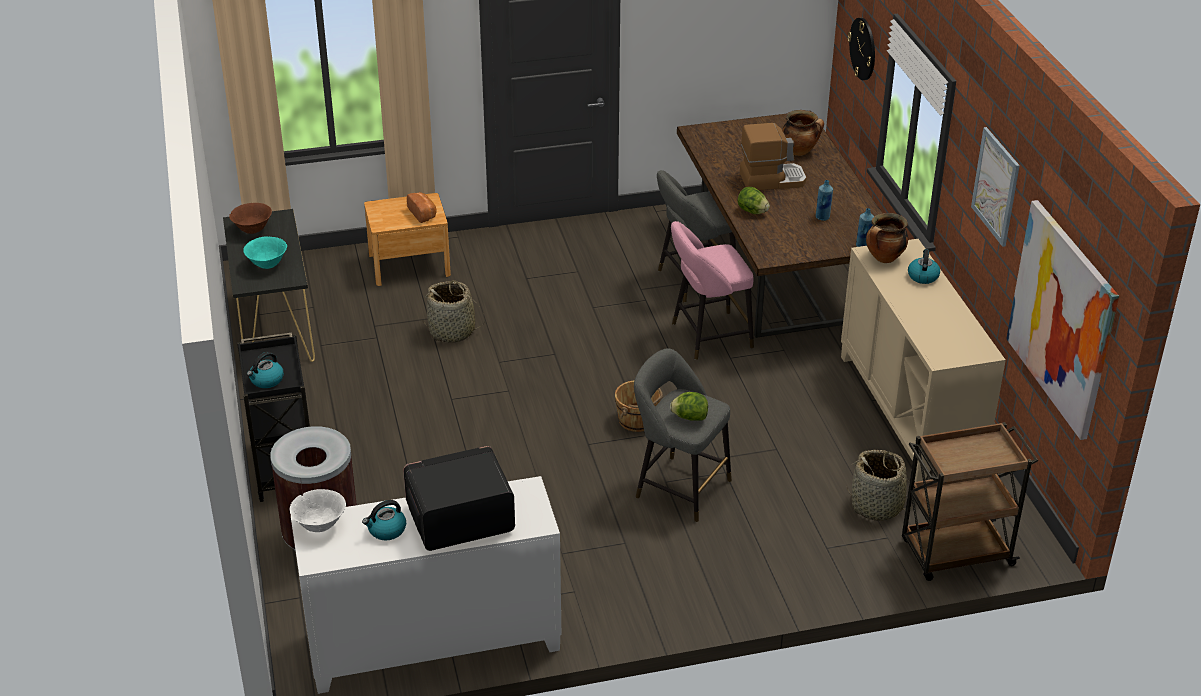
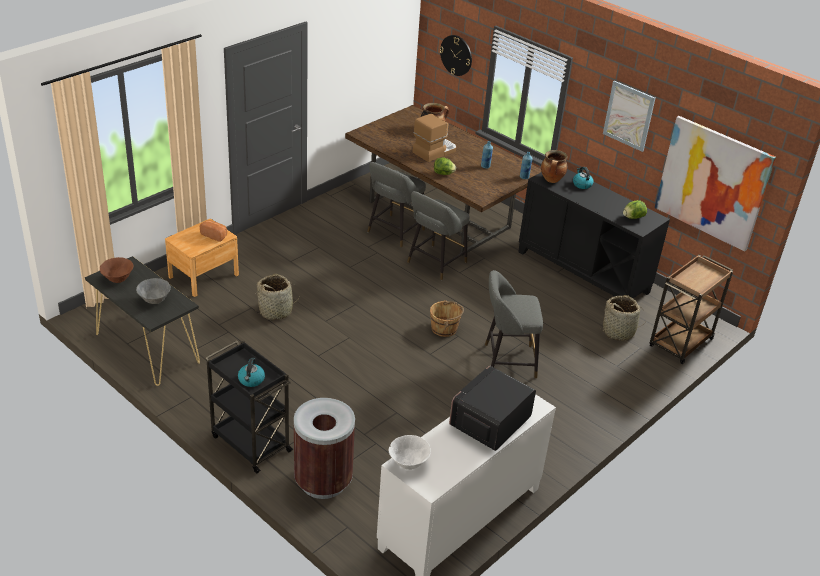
camera: 35 degrees left, 0 degrees up
turquoise bowl [243,237,287,269] -> grey bowl [136,278,171,304]
kettle [362,500,406,540] -> none
lettuce [670,392,708,421] -> lettuce moved to [623,200,647,219]
pink stool [671,221,754,360] -> grey stool [407,191,469,280]
beige cabinet [841,239,1006,482] -> black cabinet [519,169,670,298]

